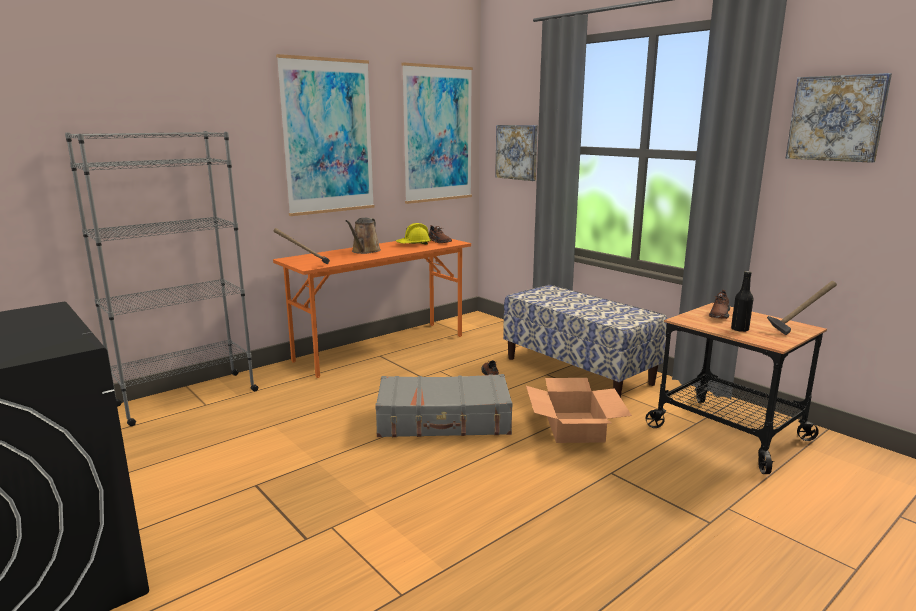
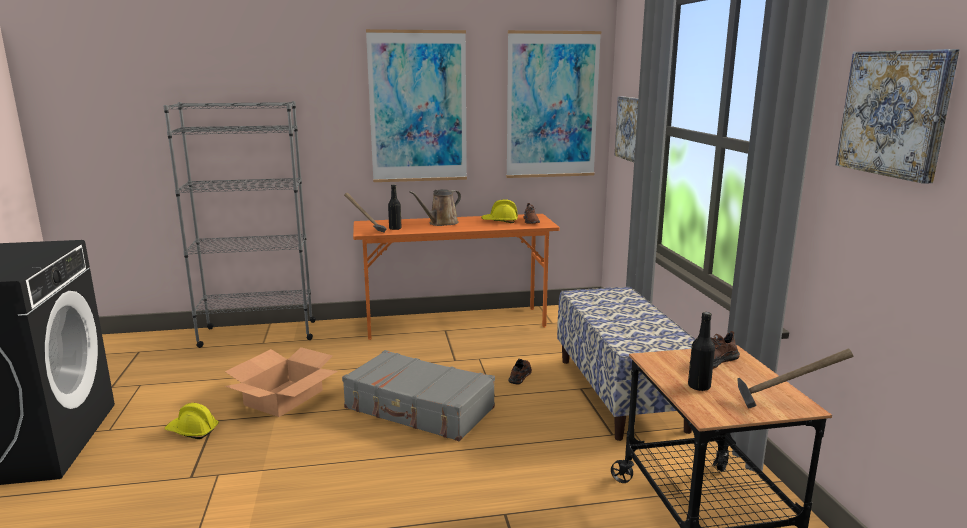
camera: 30 degrees right, 0 degrees up
cardboard box [526,378,632,443] -> cardboard box moved to [225,347,337,417]
none -> yellow hard hat [165,403,219,439]
none -> black bottle [388,185,402,230]

